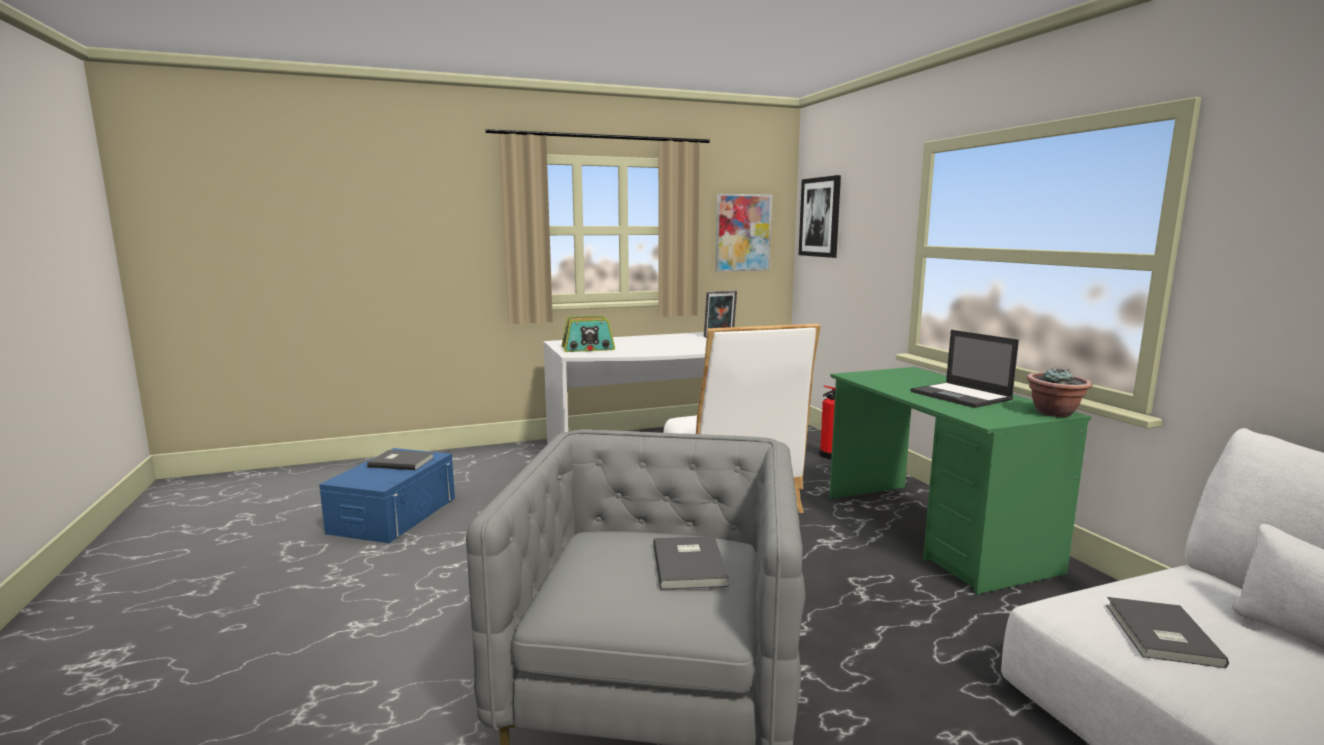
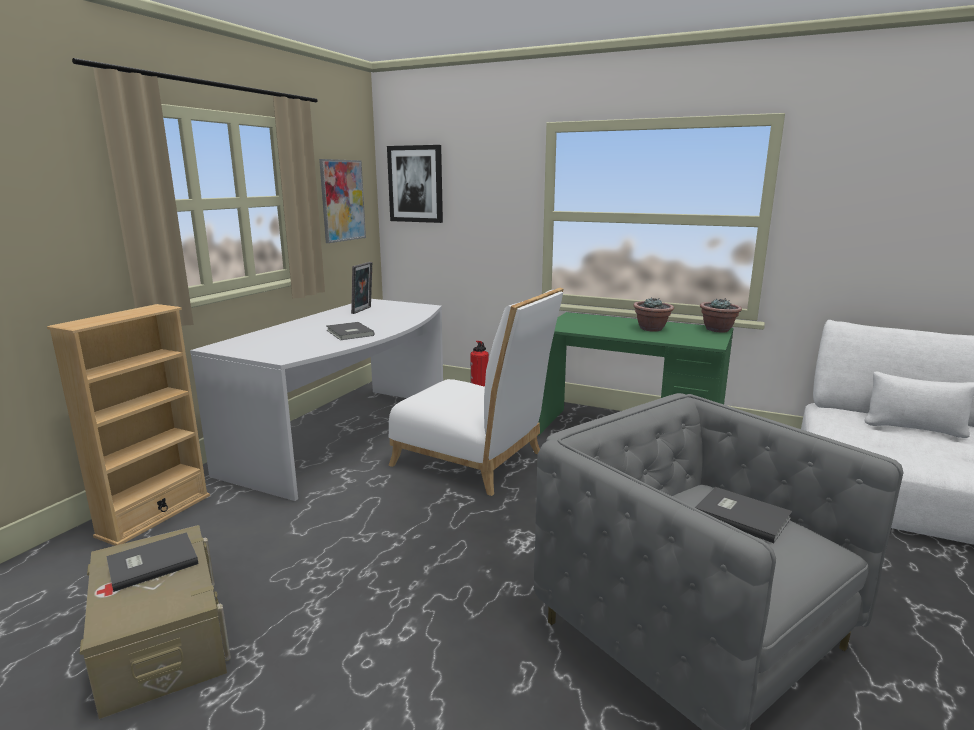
camera: 45 degrees left, 5 degrees up
blue storage box [319,448,455,543] -> beige storage box [79,525,231,719]
radio [562,315,615,352] -> none
laptop [911,330,1019,408] -> potted plant [633,297,674,332]
grey book [1106,597,1229,668] -> grey book moved to [327,322,375,340]
none -> beige bookcase [47,304,210,546]

